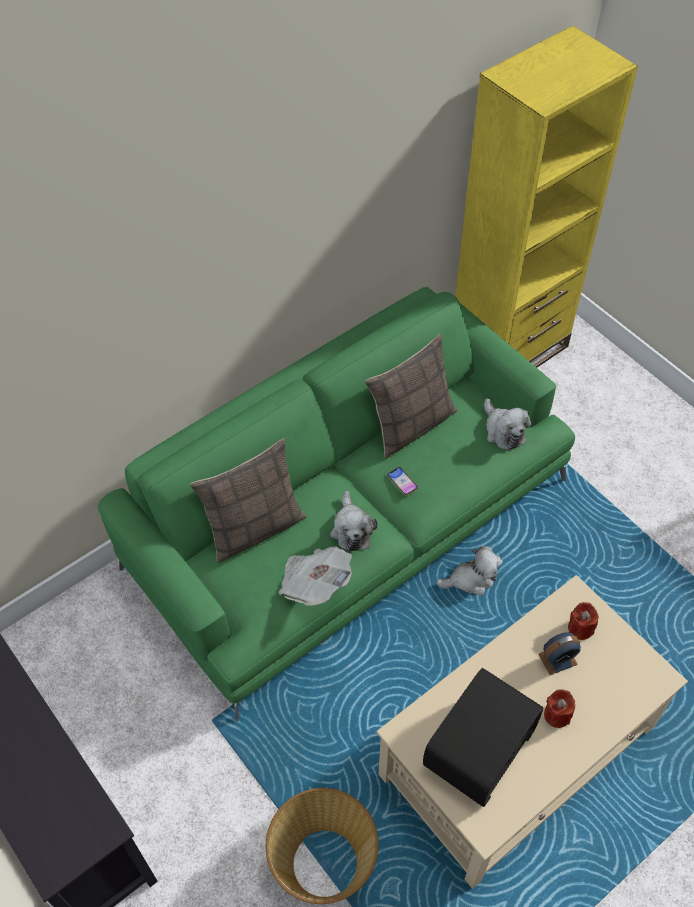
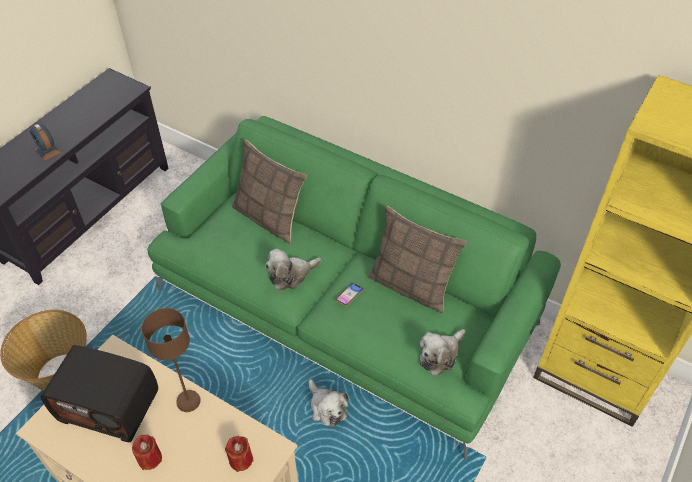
camera: 70 degrees right, 5 degrees down
newspaper [279,546,352,606] -> none
alarm clock [538,632,581,675] -> alarm clock moved to [30,124,61,161]
none -> brown table lamp [142,308,201,412]

